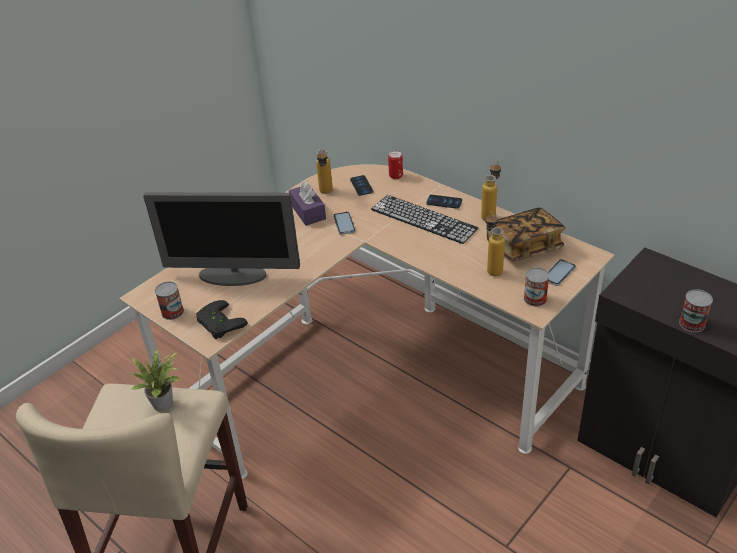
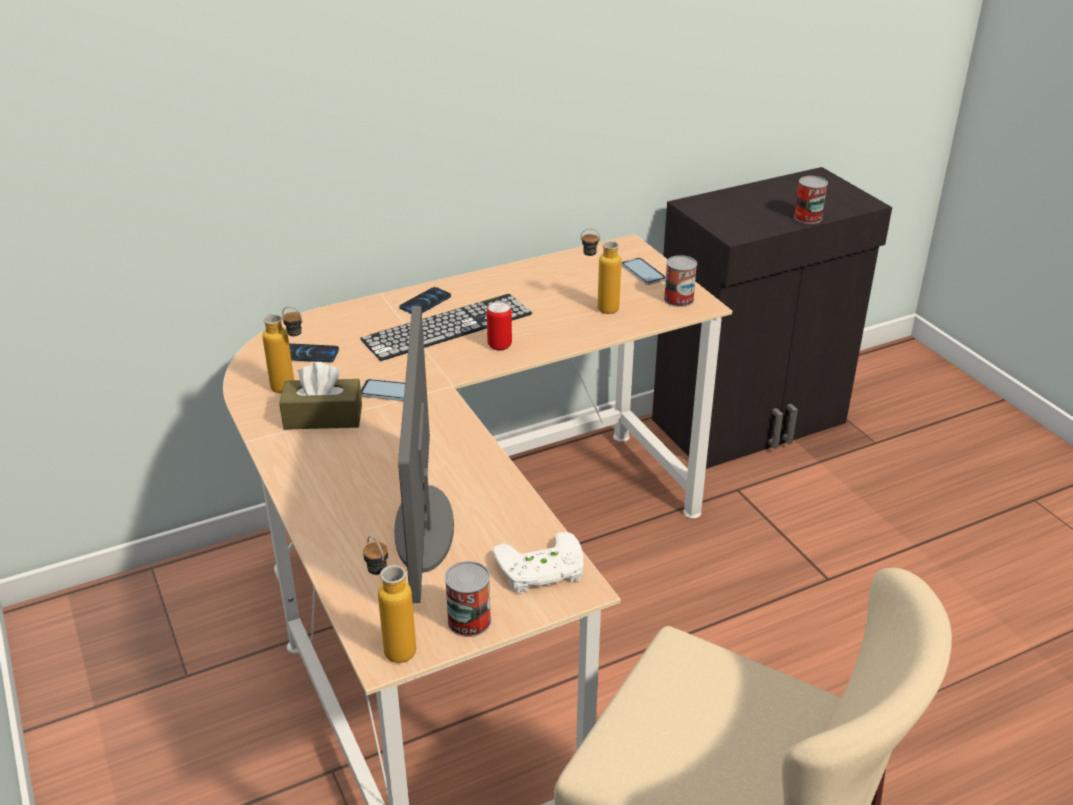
camera: 70 degrees left, 5 degrees down
potted plant [129,349,180,412] -> none
monitor [143,192,300,286] -> monitor turned 150 degrees clockwise [394,306,454,603]
black game controller [196,300,248,339] -> white game controller [493,532,583,593]
purple tissue box [289,181,326,225] -> brown tissue box [279,362,362,430]
can [388,151,403,179] -> can moved to [487,301,512,351]
bottle [481,161,501,221] -> bottle moved to [363,536,416,663]
book [486,208,566,262] -> none

